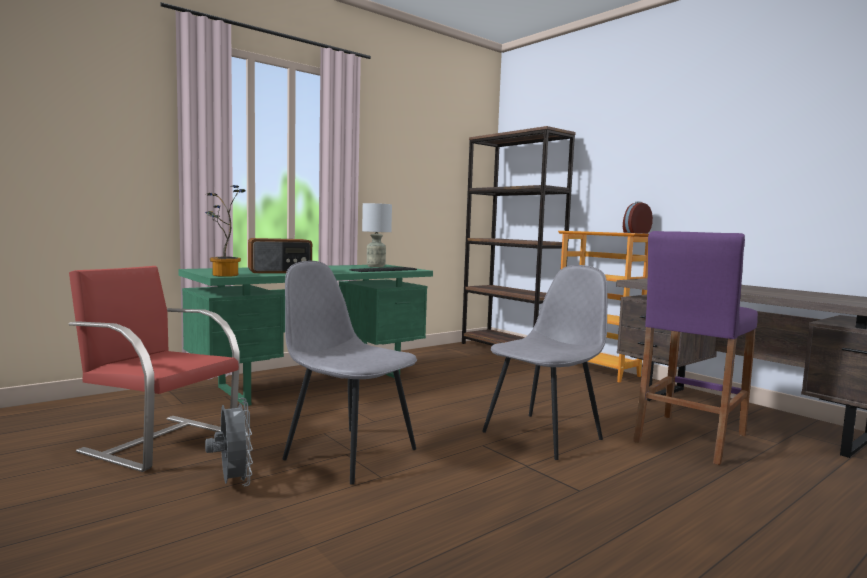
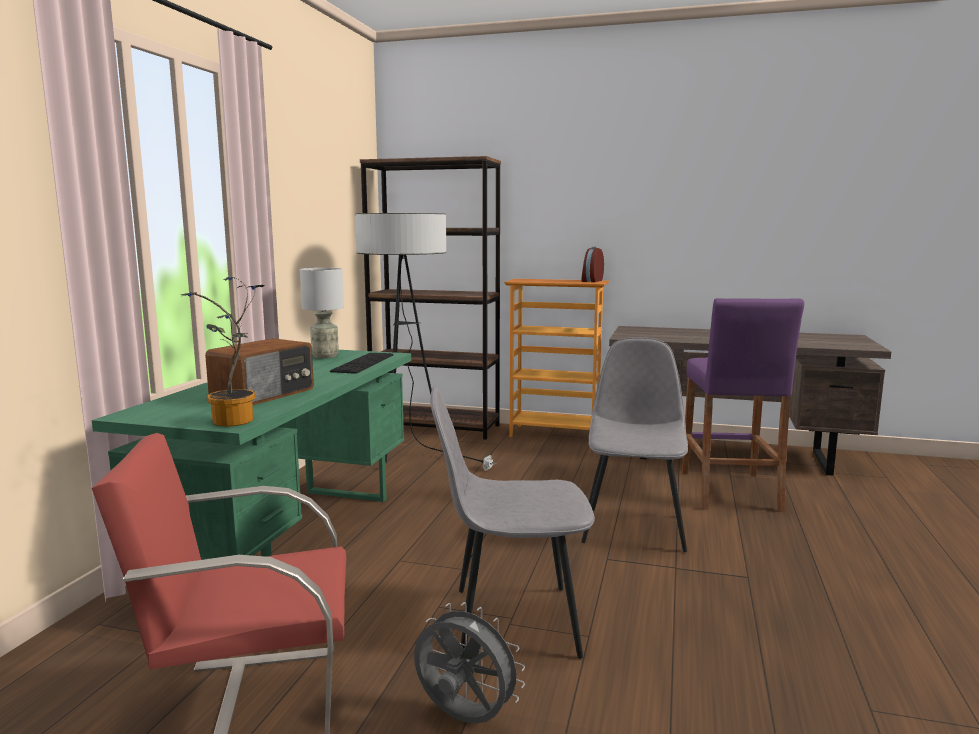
camera: 35 degrees left, 5 degrees up
none -> floor lamp [355,213,496,471]

